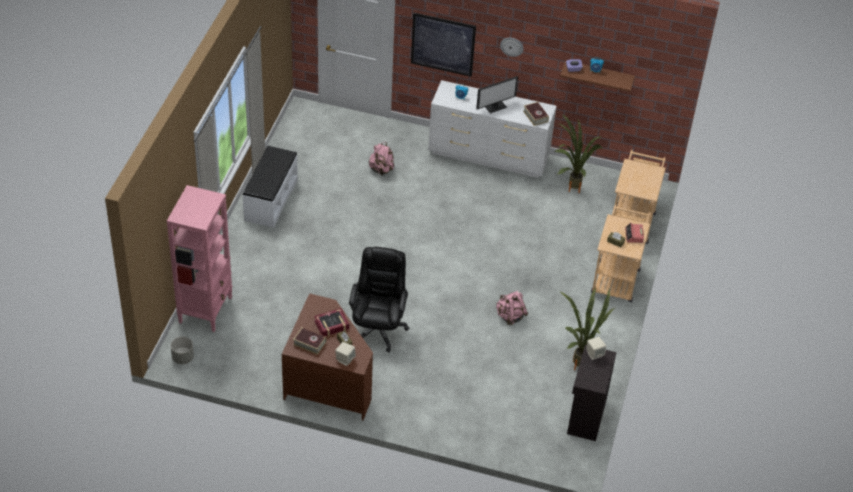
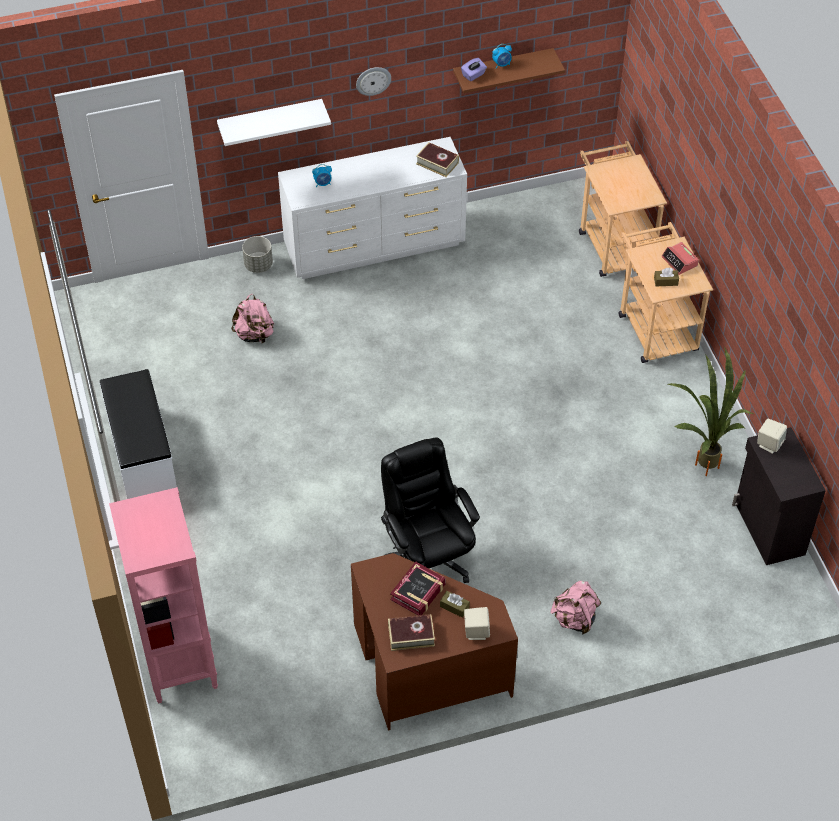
camera: 30 degrees left, 5 degrees up
grey planter [171,336,194,364] -> grey planter moved to [242,236,273,273]
picture [411,13,476,77] -> white shelf [217,99,331,146]
monitor [476,76,518,114] -> none
pink backpack [496,291,528,325] -> pink backpack moved to [551,581,601,634]
potted plant [555,114,603,193] -> none

